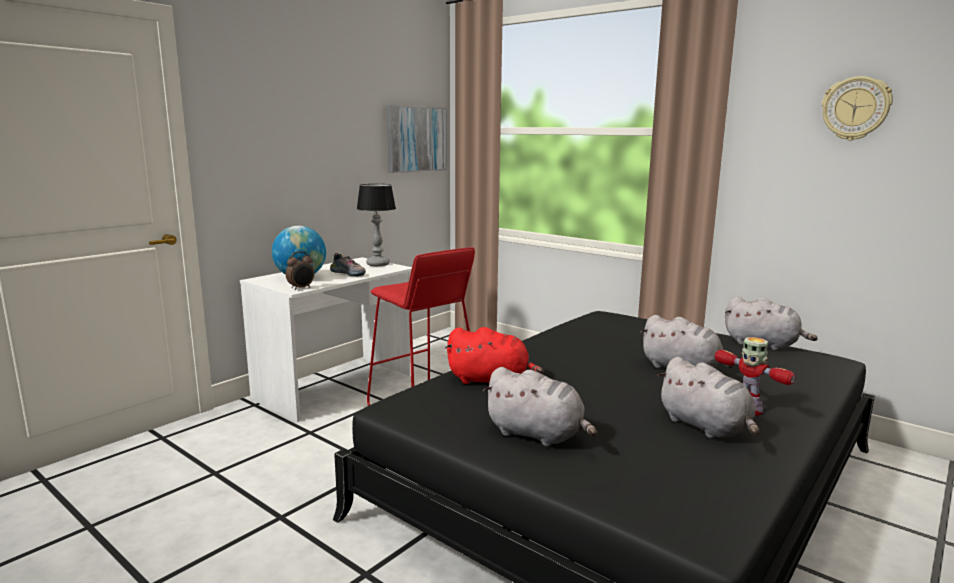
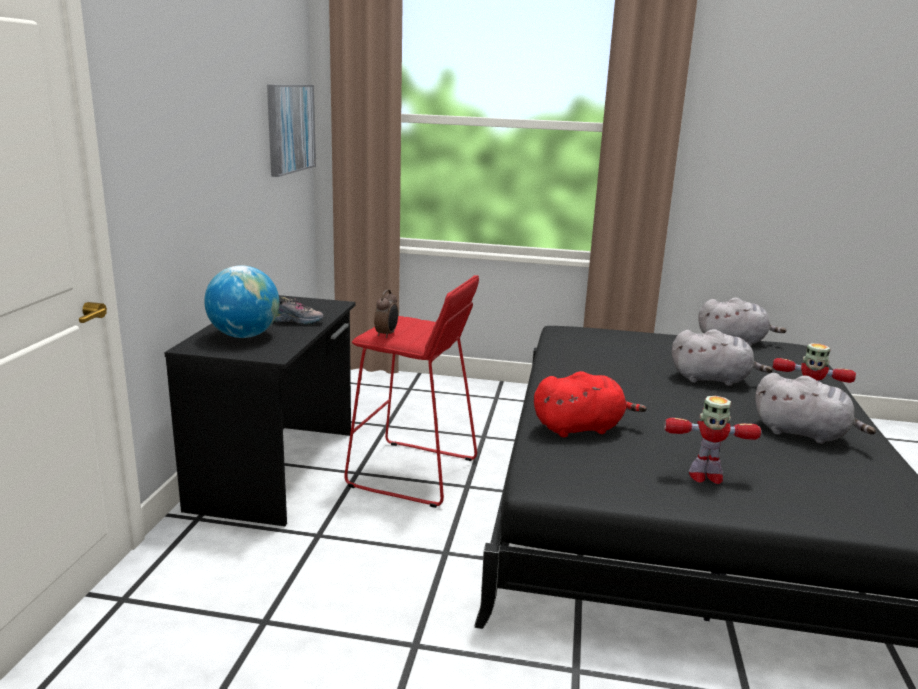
camera: 30 degrees left, 5 degrees up
white desk [240,257,412,422] -> black desk [164,295,355,526]
alarm clock [286,251,314,290] -> alarm clock moved to [374,289,398,338]
table lamp [357,184,396,266] -> none
grey plush toy [483,367,597,447] -> toy robot [664,396,761,484]
wall clock [822,76,893,140] -> none

